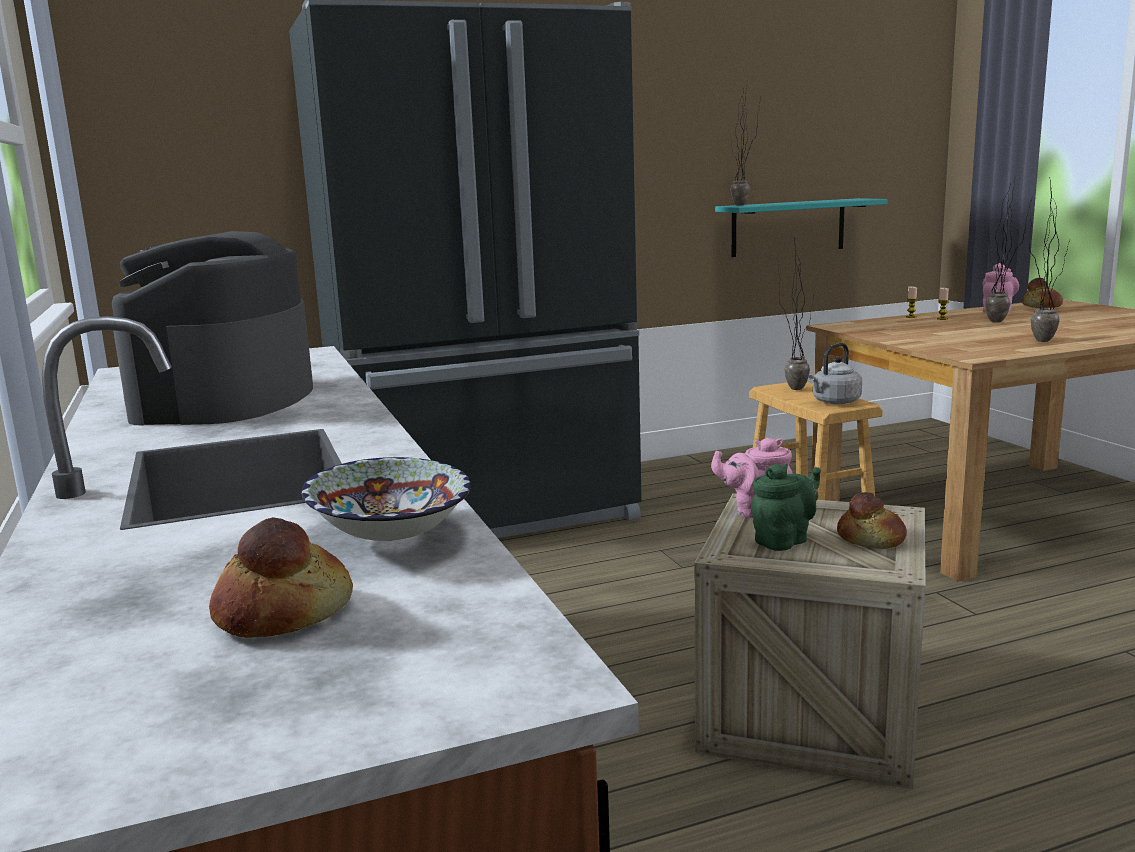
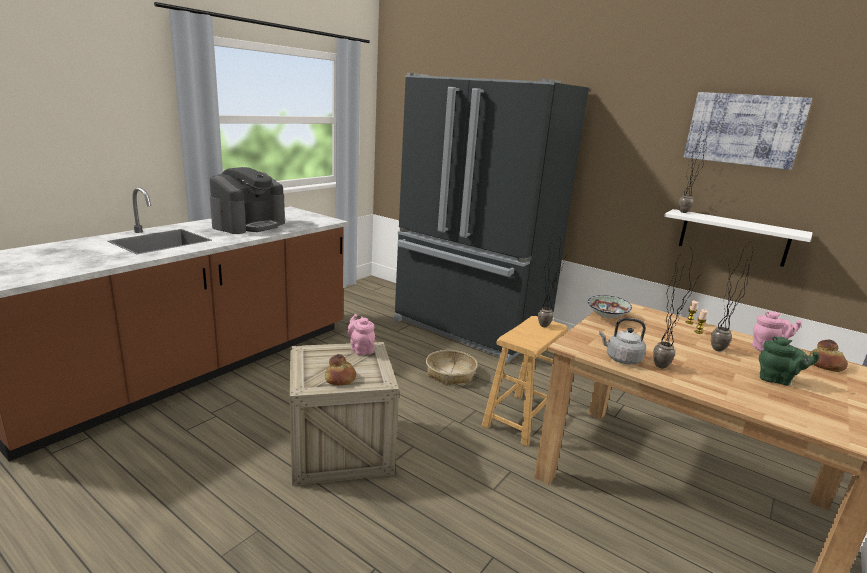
camera: 55 degrees right, 5 degrees up
coffee machine [112,231,313,425] -> coffee machine turned 150 degrees clockwise [210,167,285,234]
bread [209,517,353,638] -> none
bowl [302,457,471,541] -> bowl moved to [588,295,632,318]
turquoise shelf [715,198,888,257] -> white shelf [664,209,813,267]
green teapot [751,464,821,551] -> green teapot moved to [759,336,819,386]
grey kettle [809,343,862,404] -> grey kettle moved to [599,318,646,365]
none -> basket [426,350,478,386]
none -> picture [684,92,812,170]

